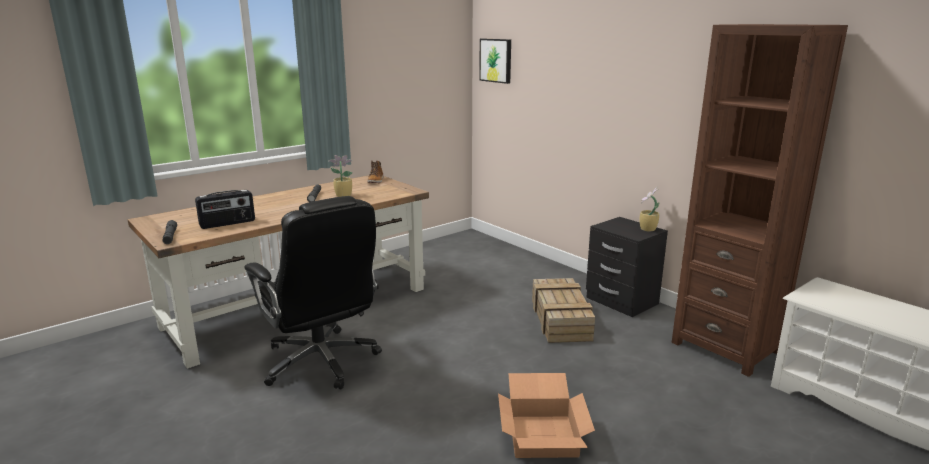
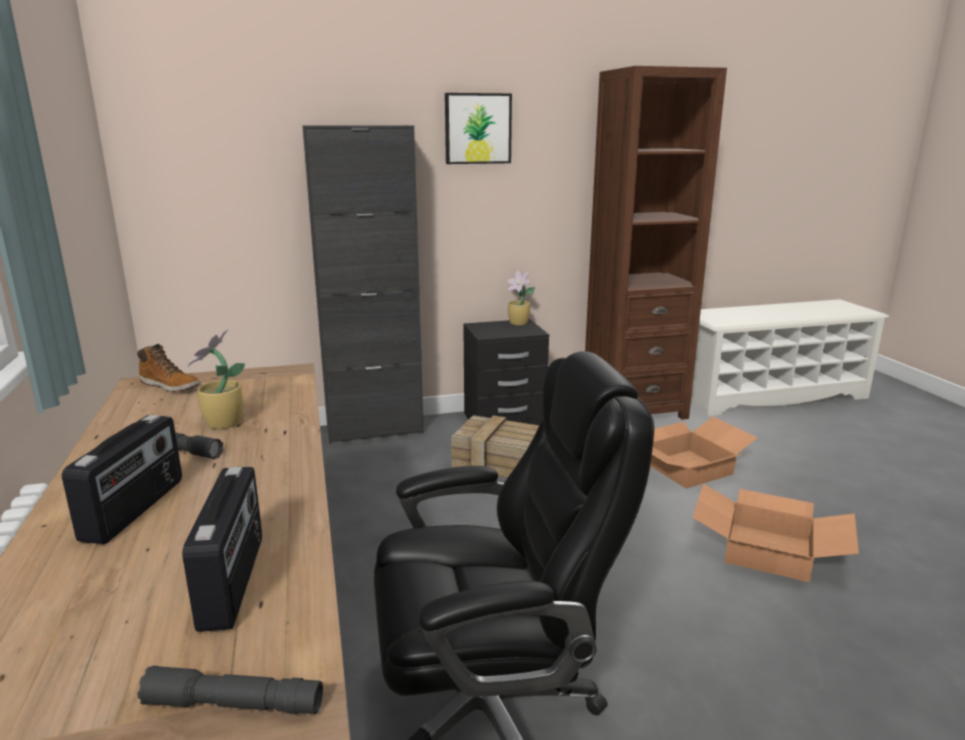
camera: 65 degrees left, 0 degrees up
picture [479,39,511,84] -> picture moved to [445,93,512,164]
none -> radio [62,415,182,544]
none -> black cabinet [302,125,424,444]
none -> cardboard box [650,417,757,489]

